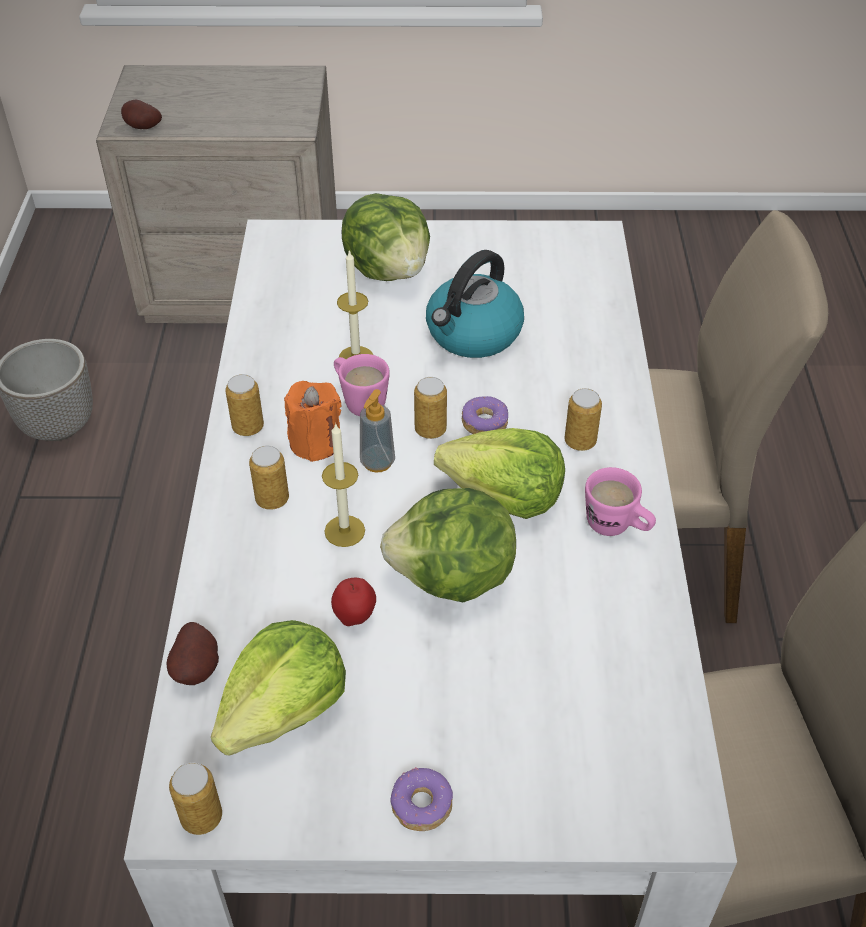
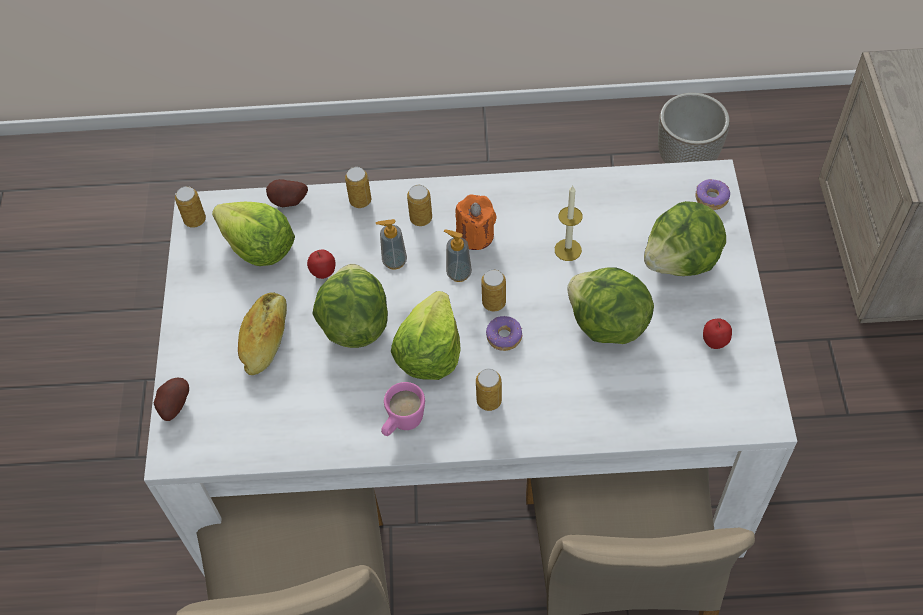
camera: 90 degrees right, 10 degrees up
potato [121,100,162,129] -> potato moved to [154,378,189,421]
can [225,374,264,436] -> can moved to [345,167,371,208]
candle [322,423,365,547] -> soap dispenser [376,219,407,270]
pink mug [334,354,390,416] -> none
donut [391,767,453,831] -> donut moved to [695,179,730,210]
kettle [426,250,524,358] -> lettuce [567,267,654,344]
none -> bread [238,292,287,375]
none -> apple [703,318,732,349]

